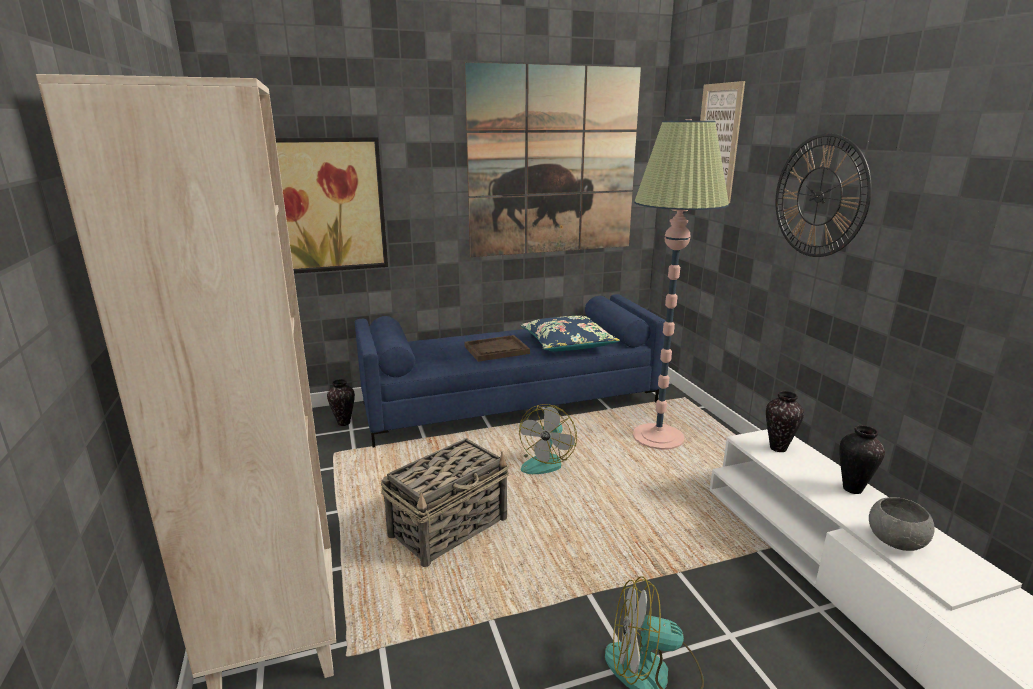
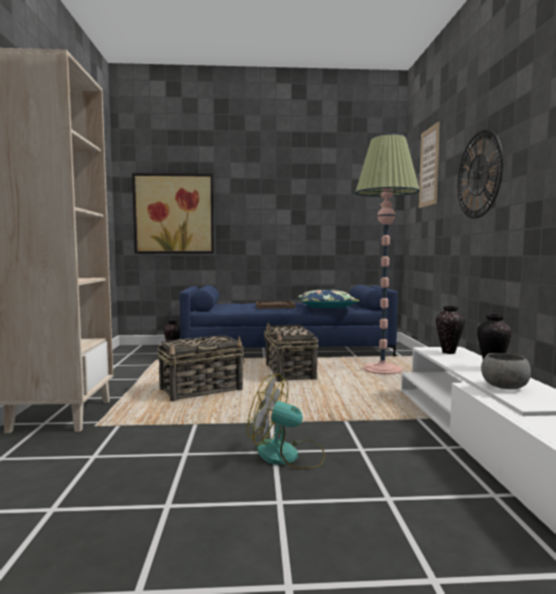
camera: 15 degrees right, 15 degrees down
picture [465,62,641,257] -> none
fan [519,404,577,474] -> basket [264,321,318,382]

